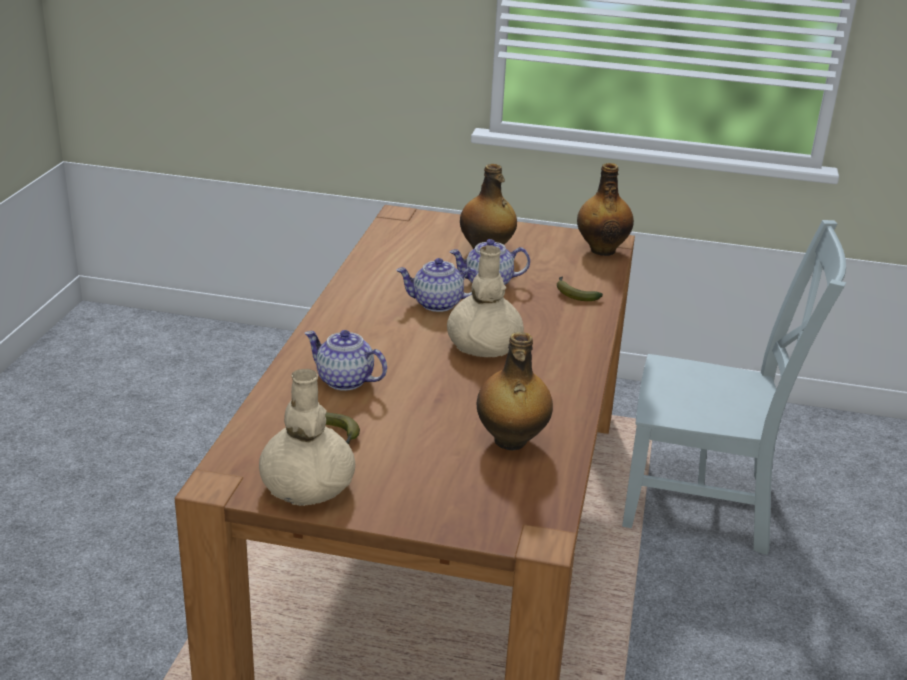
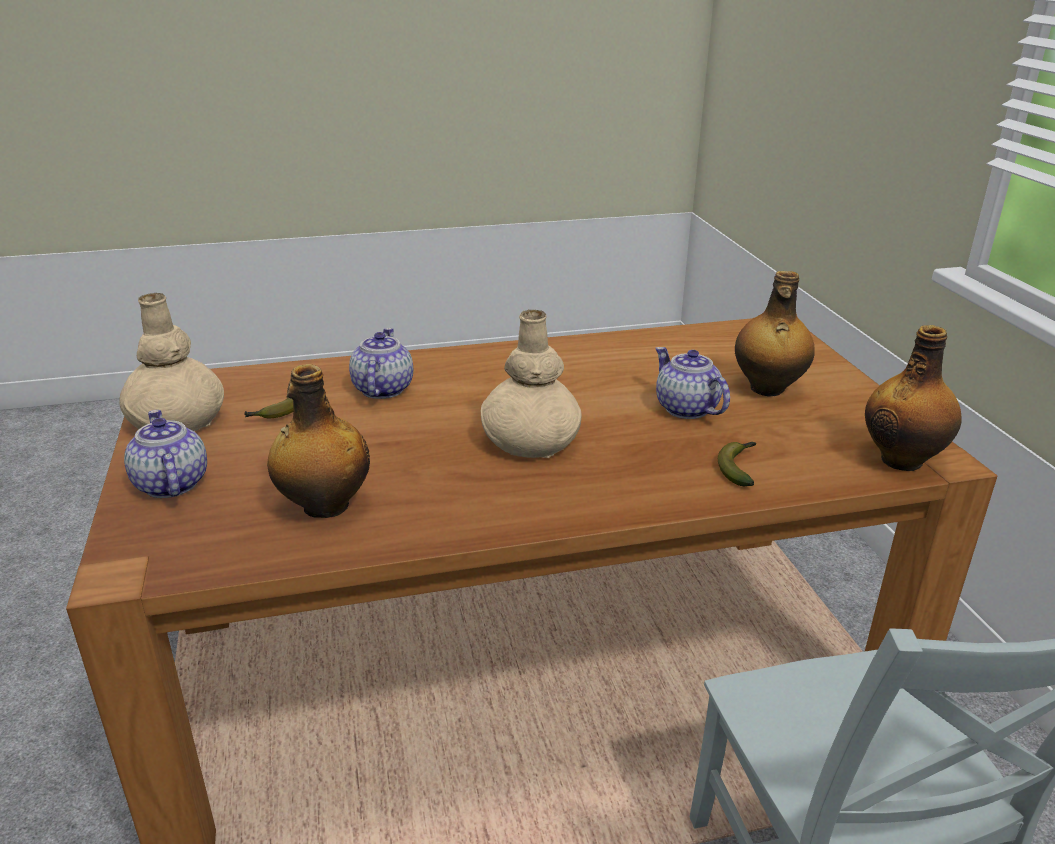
camera: 65 degrees right, 0 degrees up
teapot [396,258,478,312] -> teapot moved to [124,410,207,498]

